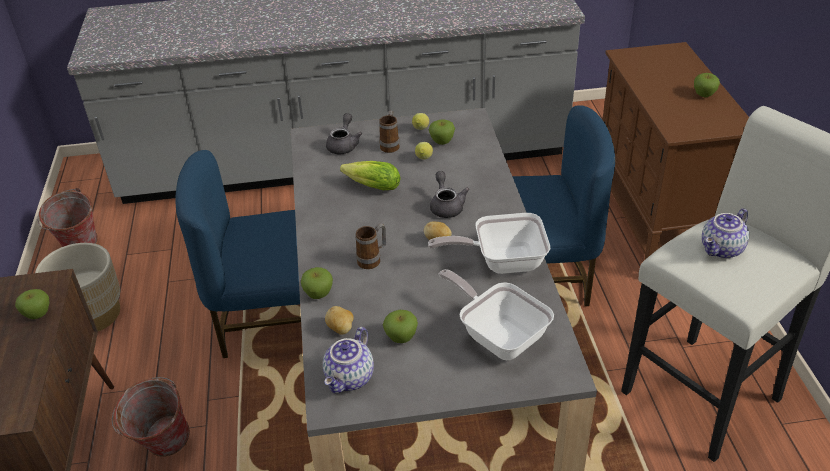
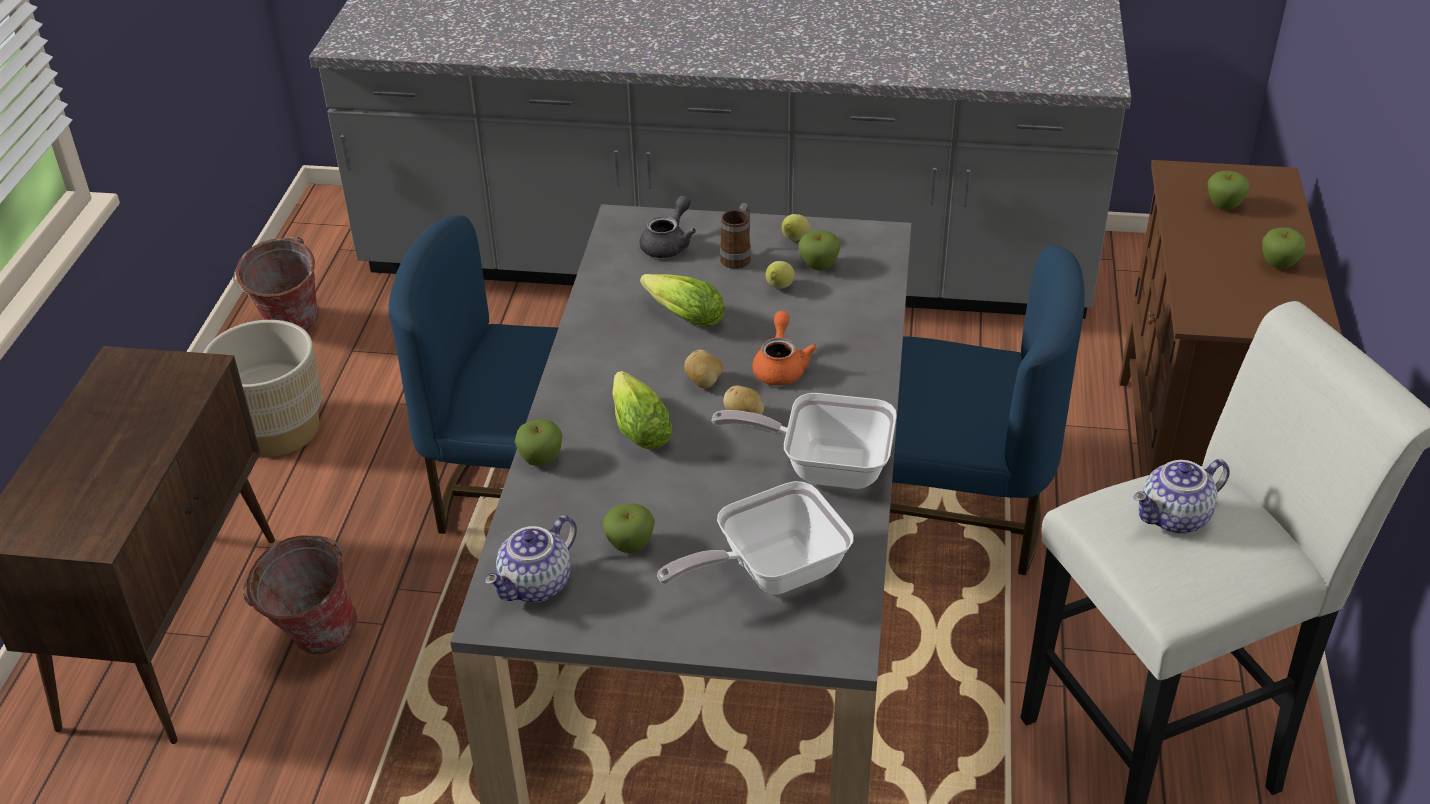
camera: 15 degrees right, 0 degrees up
apple [15,289,50,319] -> apple moved to [1208,171,1250,210]
potato [325,306,354,335] -> potato moved to [684,350,723,388]
mug [355,223,386,269] -> lettuce [612,371,672,449]
grey teapot [430,171,469,218] -> orange teapot [752,311,817,386]
frying pan [439,269,554,360] -> frying pan turned 90 degrees counterclockwise [657,481,854,595]

